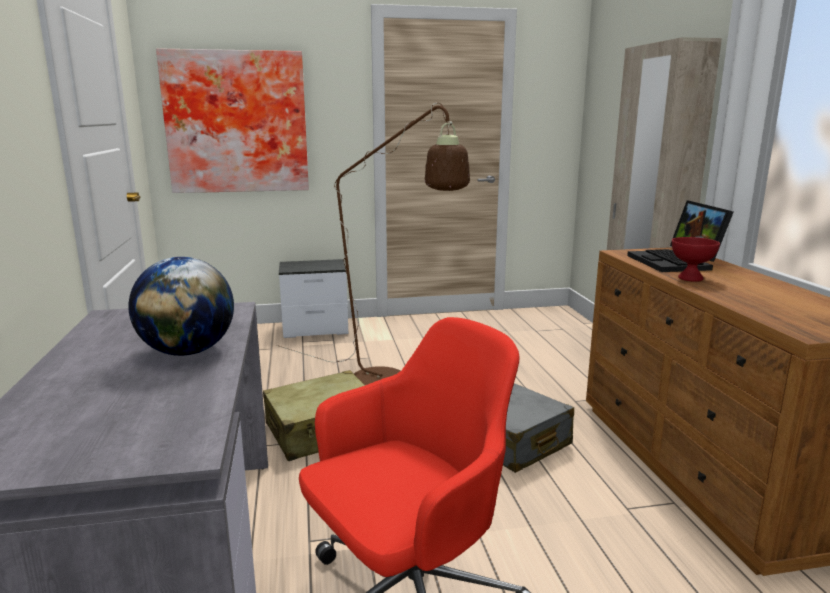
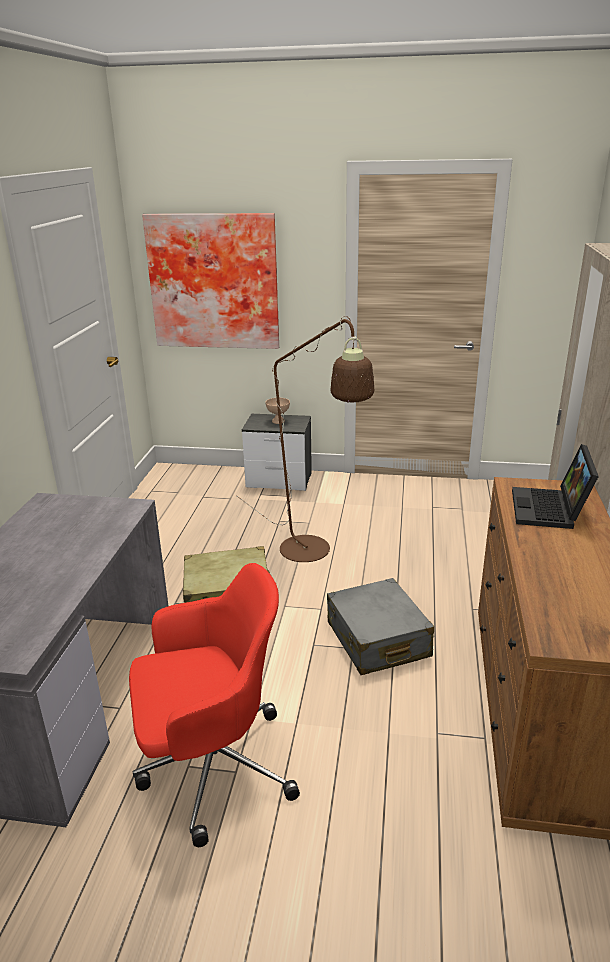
camera: 20 degrees right, 10 degrees up
globe [128,257,234,356] -> none
red bowl [672,237,720,282] -> none
none -> beige bowl [265,398,290,424]

